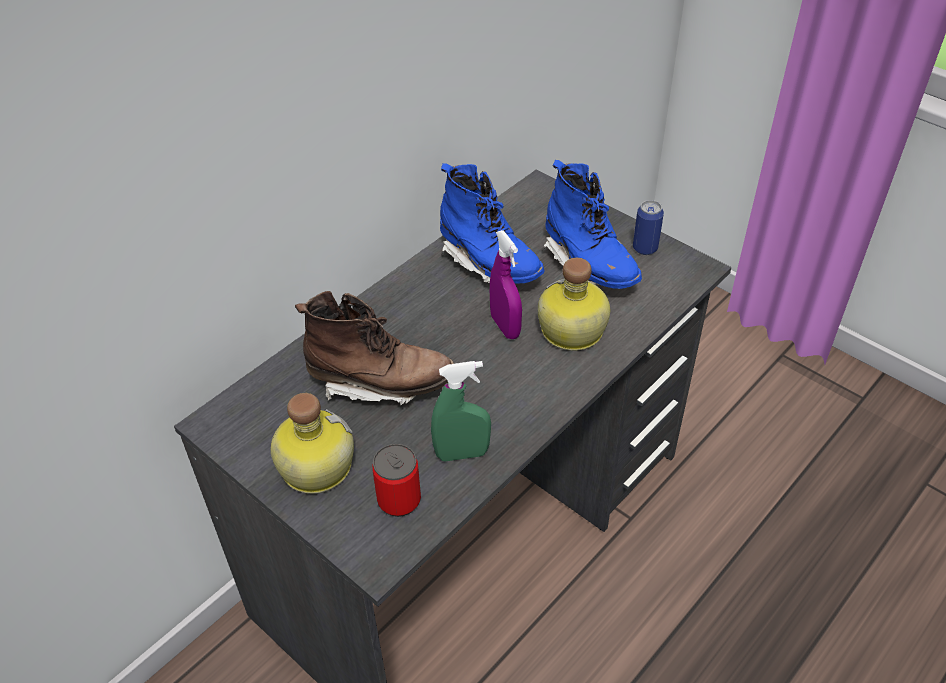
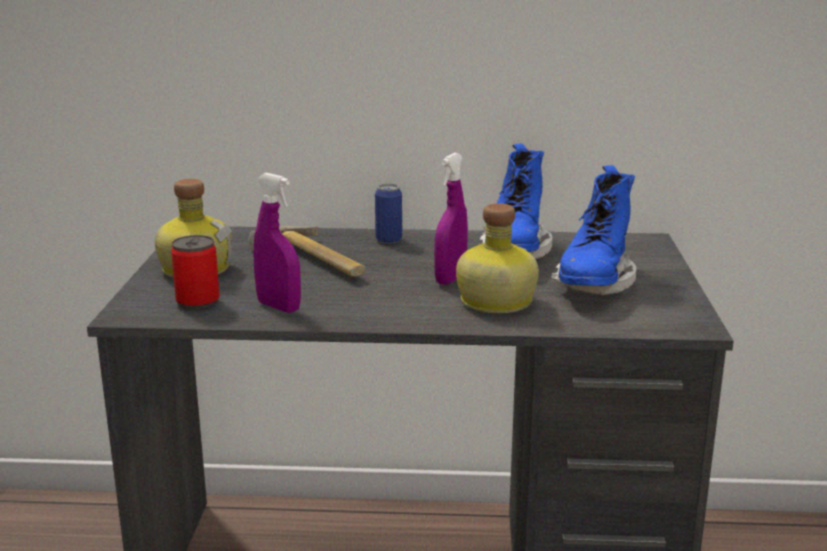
camera: 50 degrees right, 25 degrees down
brown boot [295,291,454,405] -> hammer [248,226,365,277]
green spray bottle [431,361,491,462] -> purple spray bottle [254,173,301,313]
can [633,200,664,255] -> can moved to [375,183,402,244]

